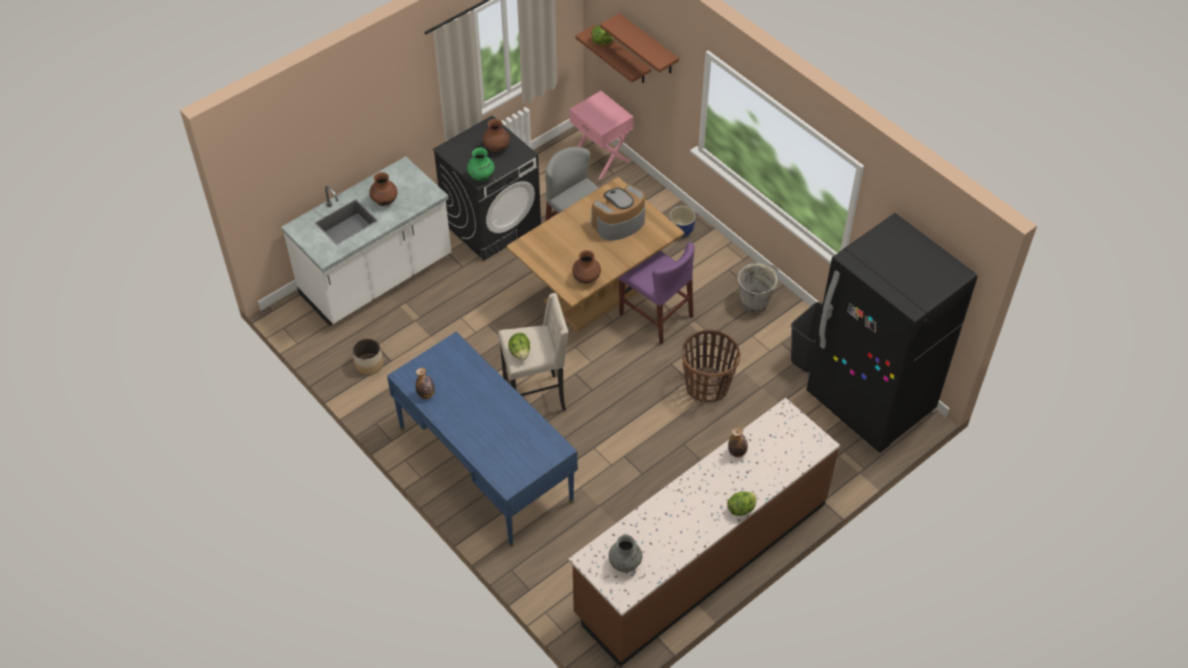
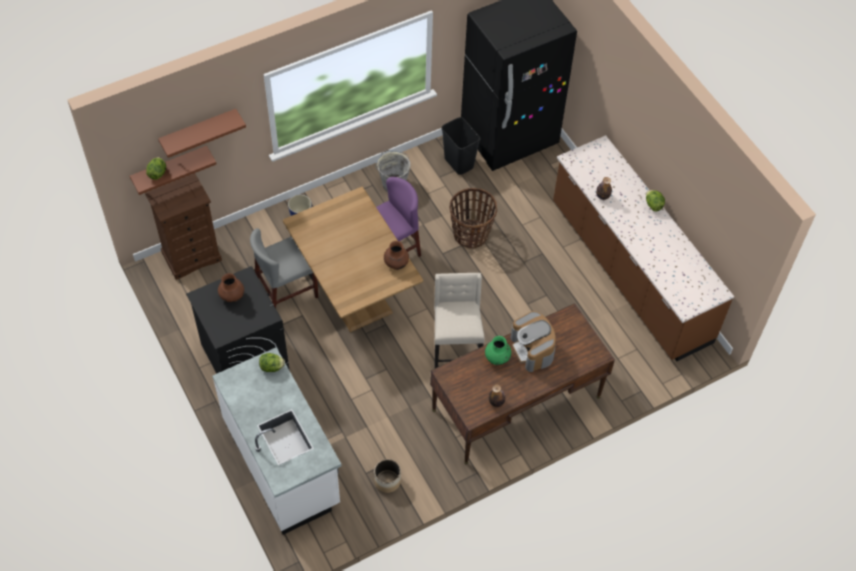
camera: 80 degrees left, 5 degrees up
brown vase [369,172,397,206] -> none
blue desk [387,332,578,547] -> brown desk [430,303,615,464]
green vase [467,148,495,181] -> green vase moved to [485,336,511,365]
lettuce [508,333,530,360] -> lettuce moved to [259,353,285,372]
pink nightstand [569,91,633,180] -> brown dresser [145,173,222,280]
coffee machine [591,185,645,241] -> coffee machine moved to [511,311,556,372]
grey vase [609,535,642,572] -> none

